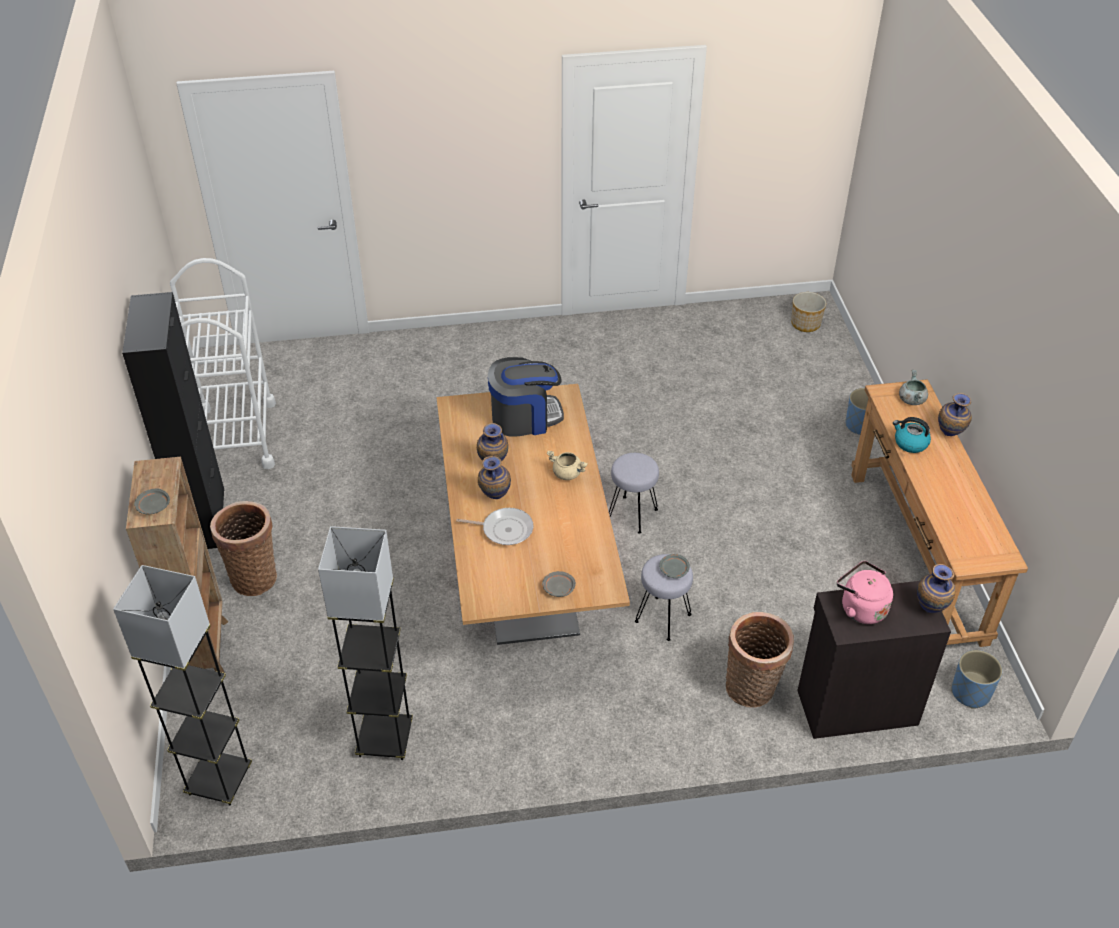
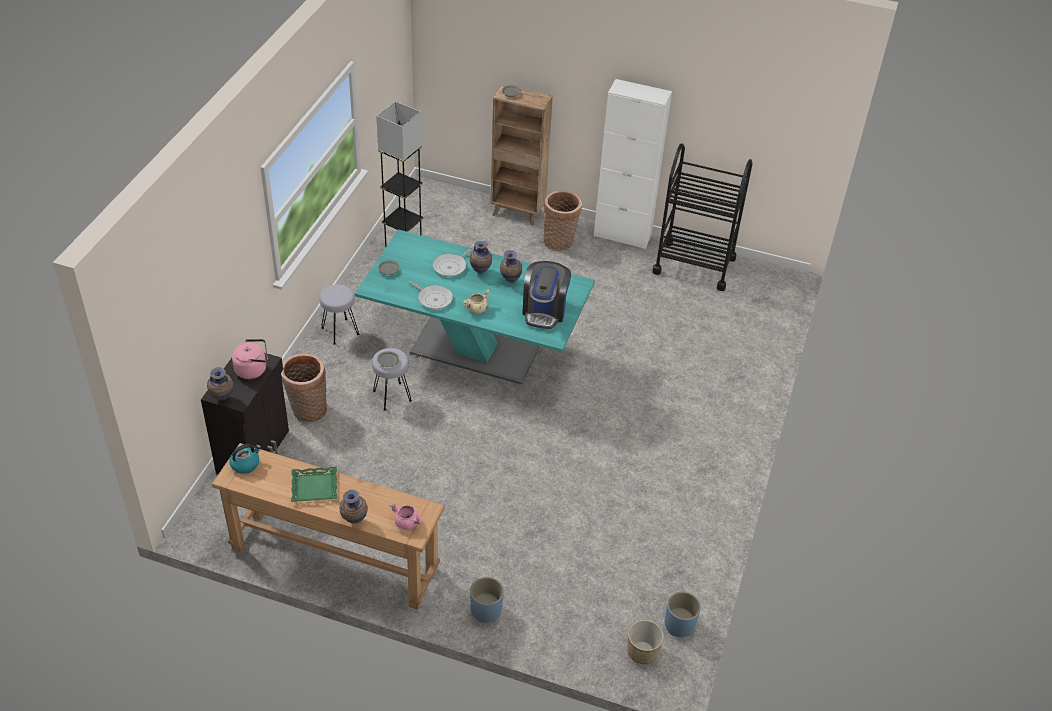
camera: 115 degrees right, 0 degrees up
grey floor lamp [113,565,252,806] -> none
black cabinet [122,292,224,549] -> white cabinet [594,79,672,249]
white cart [170,258,276,469] -> black cart [652,143,752,291]
beige dining table [436,384,630,645] -> turquoise dining table [355,230,595,384]
grey stool [609,453,659,534] -> grey stool moved to [319,284,359,345]
kettle [893,417,931,453] -> kettle moved to [229,444,261,474]
grey cooking pot [899,370,928,405] -> pink cooking pot [390,503,423,530]
blue planter [952,650,1002,709] -> blue planter moved to [665,591,701,637]
none -> green tray [291,467,337,502]
none -> frying pan [408,281,453,309]

